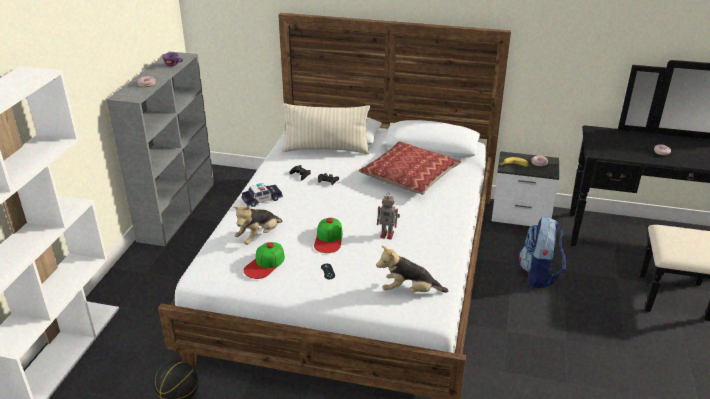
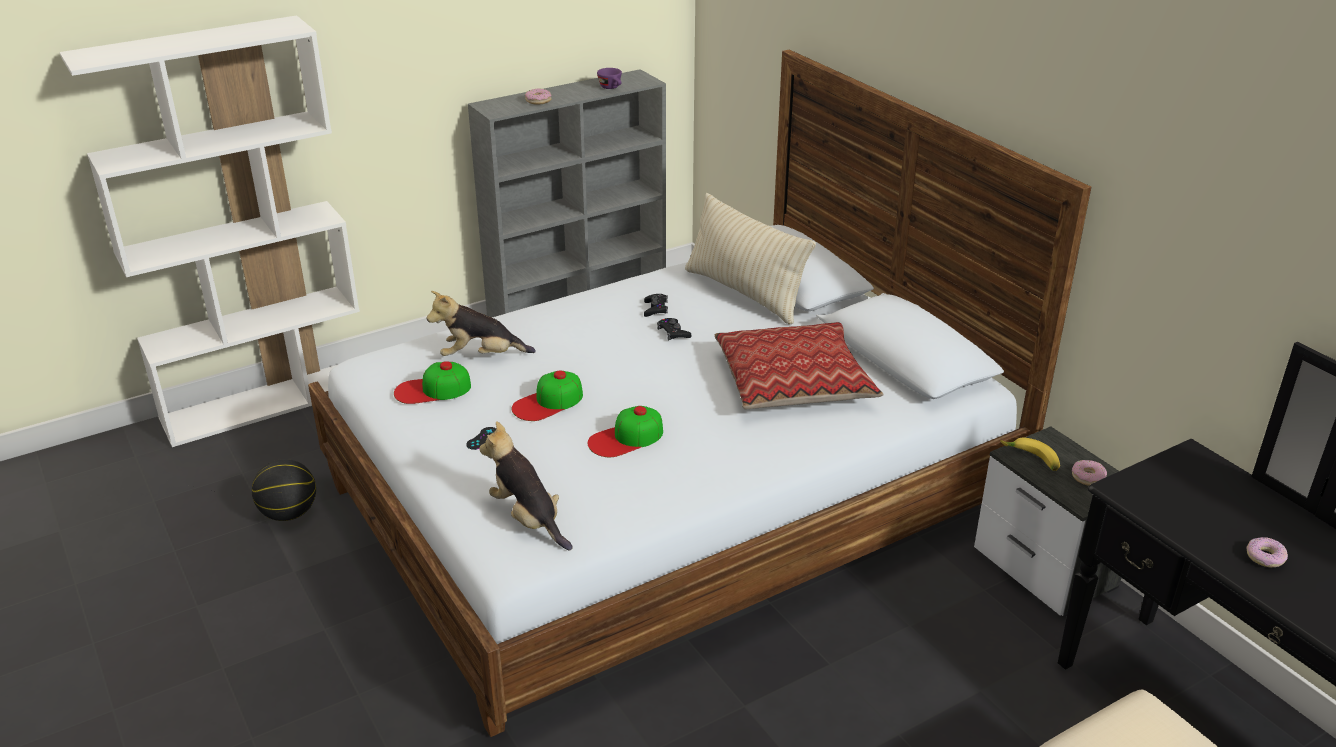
camera: 45 degrees right, 0 degrees up
toy car [241,183,283,207] -> none
toy robot [377,193,400,240] -> cap [587,406,663,457]
backpack [519,216,566,288] -> none

